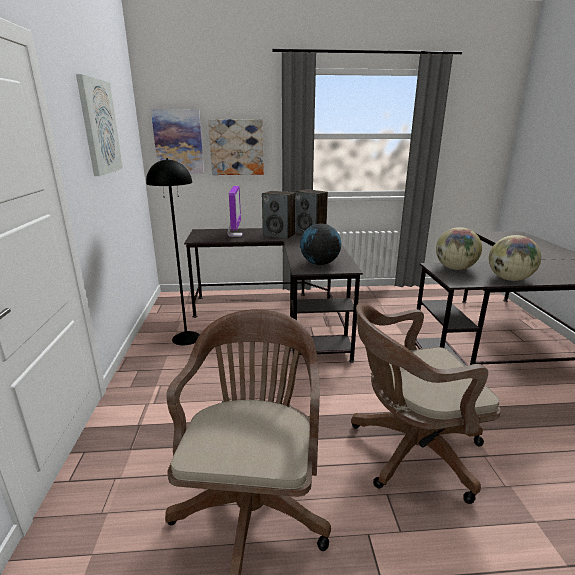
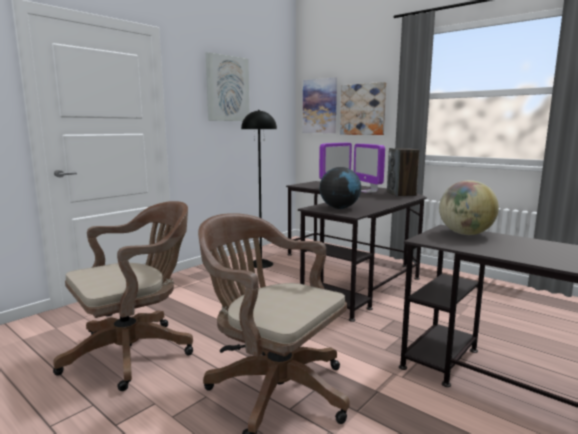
camera: 45 degrees right, 10 degrees down
speaker [262,191,295,239] -> monitor [353,144,385,193]
globe [489,235,541,281] -> none

